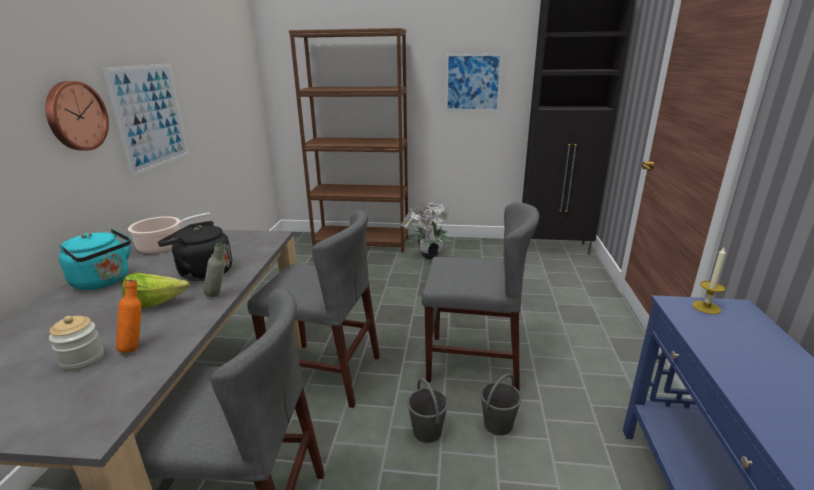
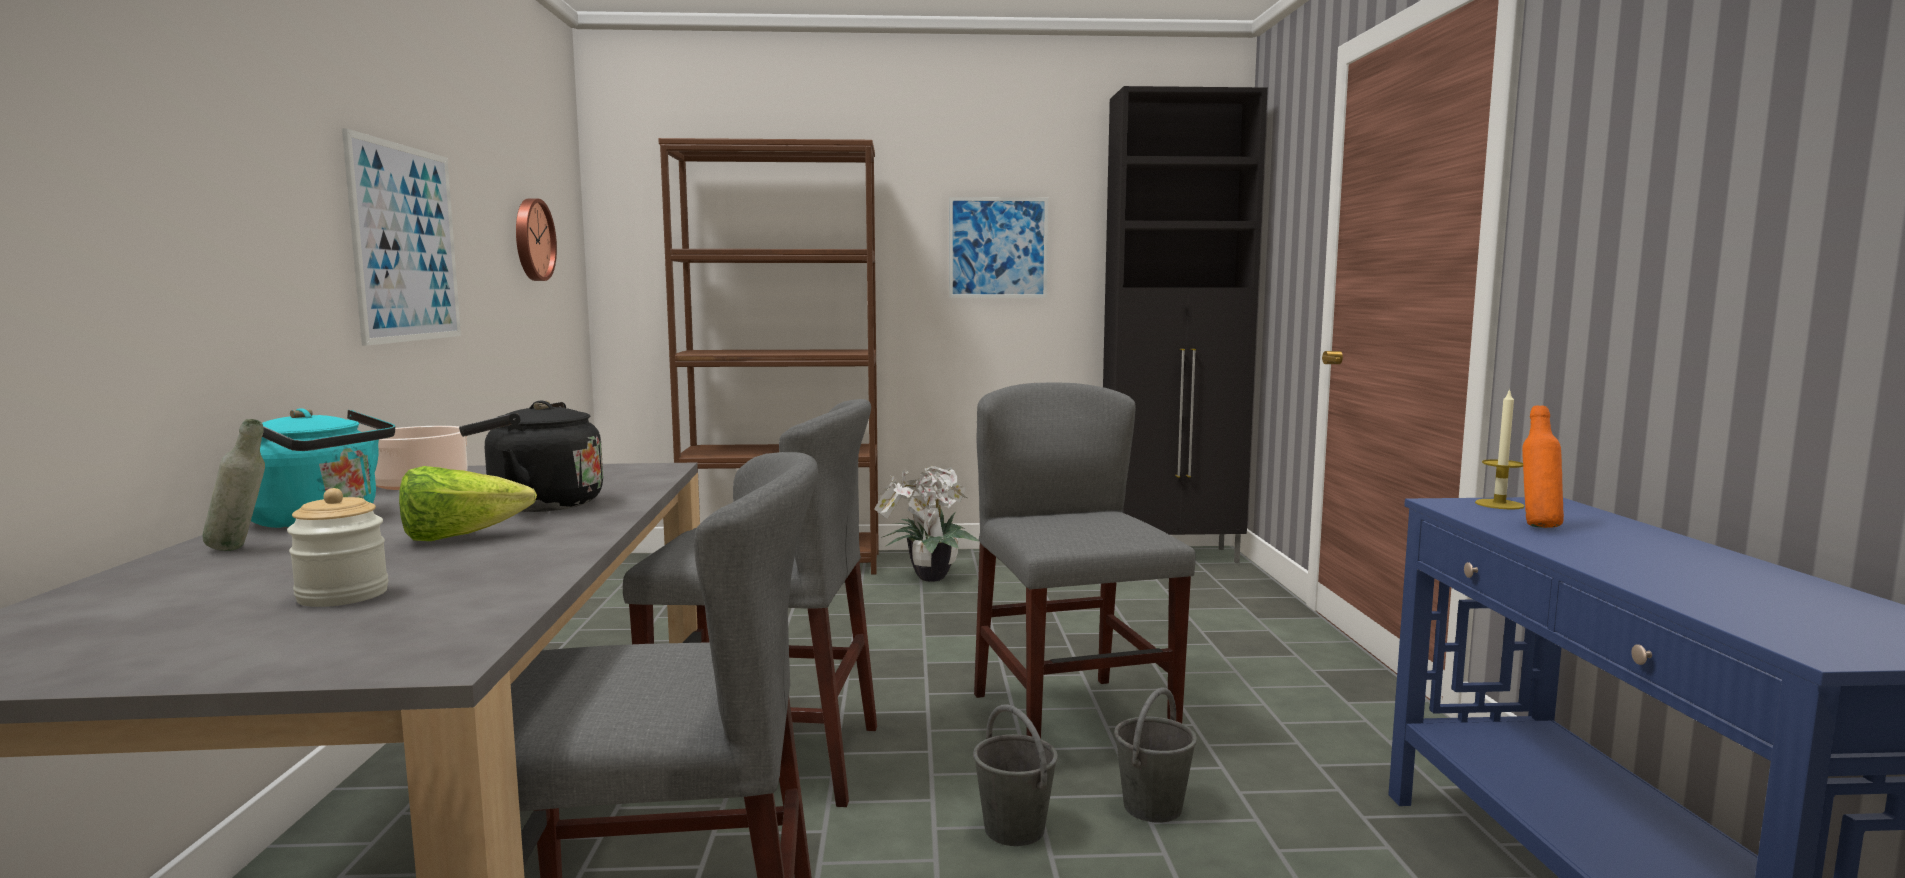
camera: 10 degrees left, 15 degrees down
wall clock [45,81,109,151] -> wall clock moved to [516,198,557,281]
orange bottle [116,280,141,353] -> orange bottle moved to [1522,405,1564,528]
grey bottle [203,243,226,297] -> grey bottle moved to [202,419,265,551]
grey chair [422,202,539,392] -> grey chair turned 105 degrees counterclockwise [974,382,1196,738]

